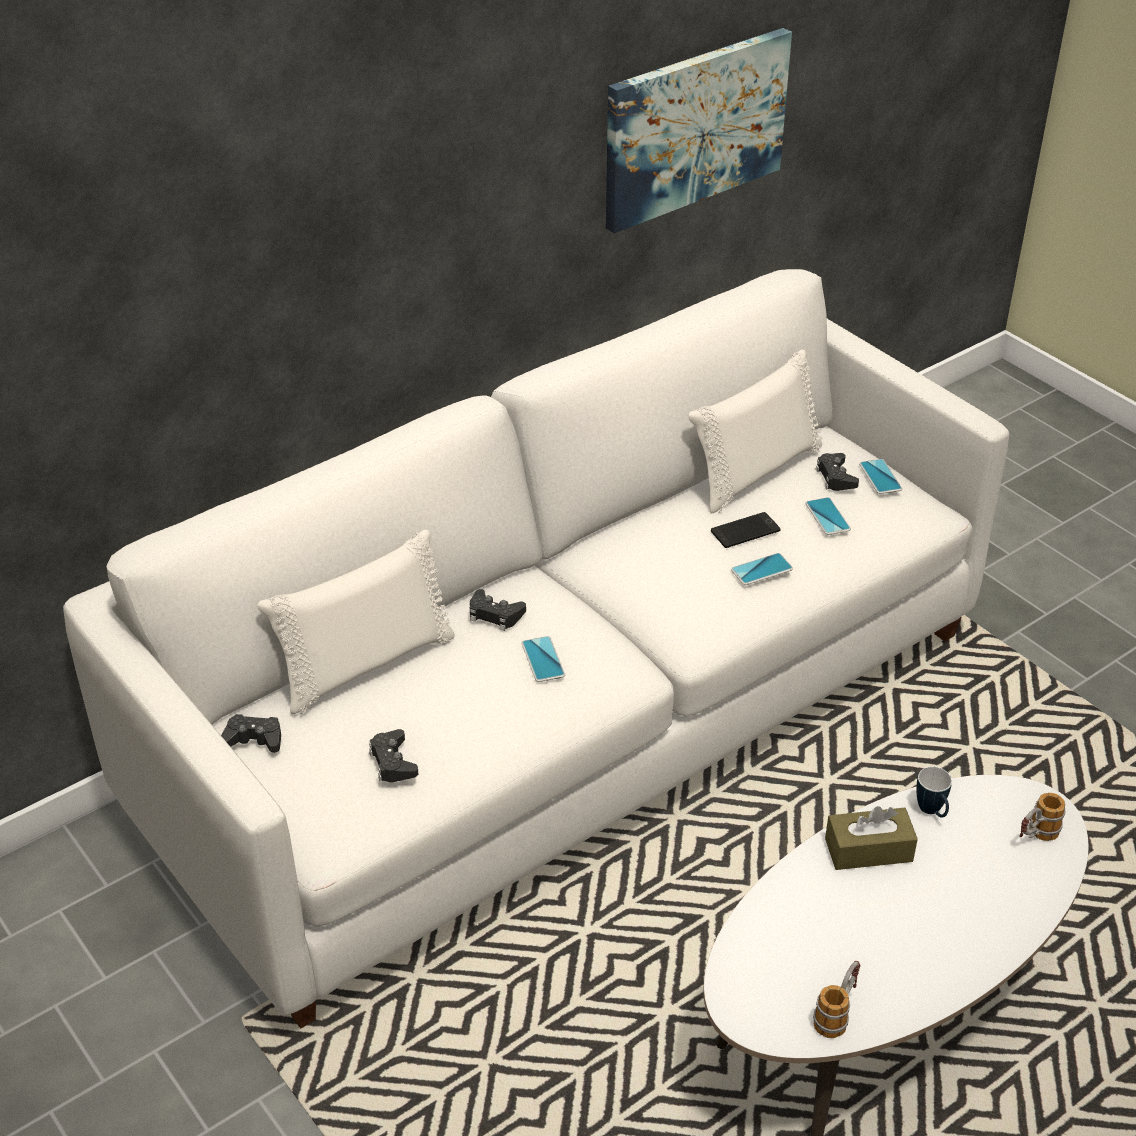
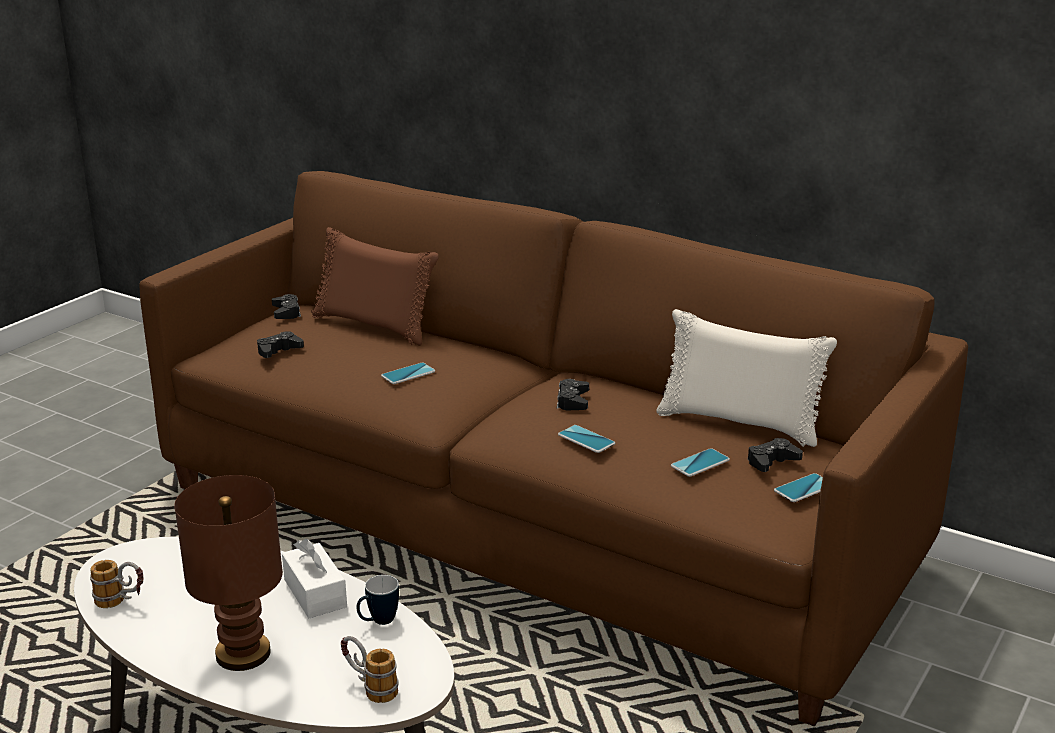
camera: 70 degrees right, 15 degrees down
white sofa [63,269,1009,1029] -> brown sofa [139,171,968,727]
white pillow [257,530,455,715] -> brown pillow [311,227,439,346]
black game controller [470,589,526,631] -> black game controller moved to [557,379,589,410]
picture [606,28,792,233] -> none
phone [711,512,780,548] -> none
brown tissue box [825,806,918,870] -> white tissue box [282,538,347,618]
none -> brown table lamp [174,475,283,671]

